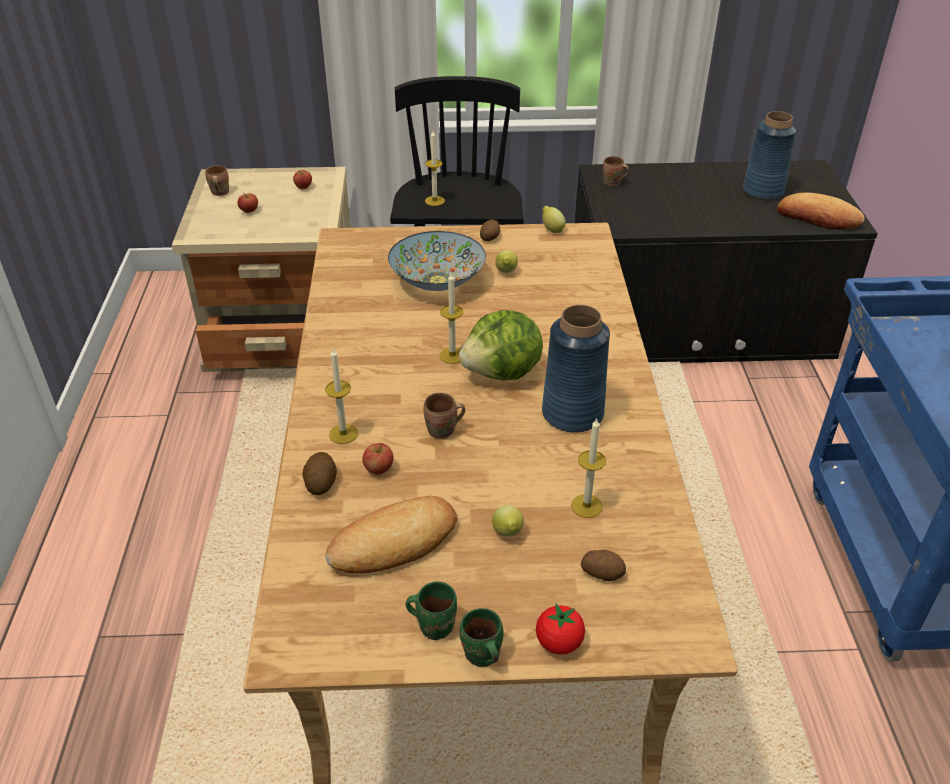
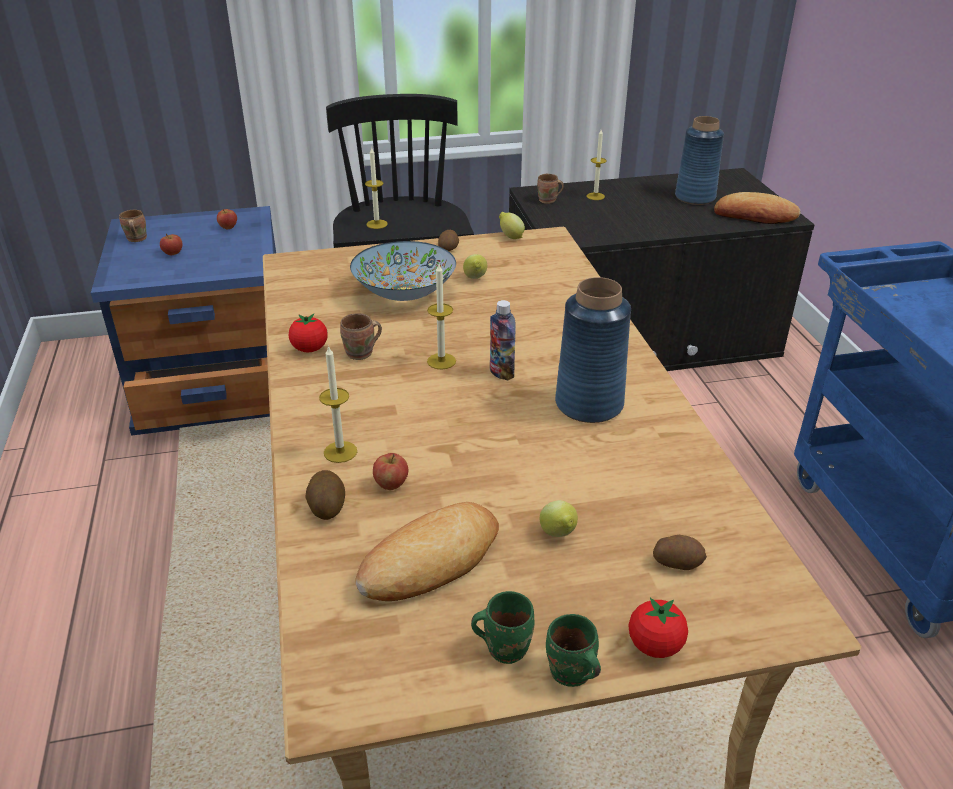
camera: 10 degrees left, 5 degrees down
beige nightstand [172,167,351,372] -> blue nightstand [91,206,276,436]
brown mug [423,393,465,439] -> brown mug moved to [340,313,382,360]
lettuce [459,310,543,381] -> bottle [490,300,516,381]
candle [571,418,606,518] -> candle moved to [587,129,607,200]
none -> tomato [289,314,327,352]

